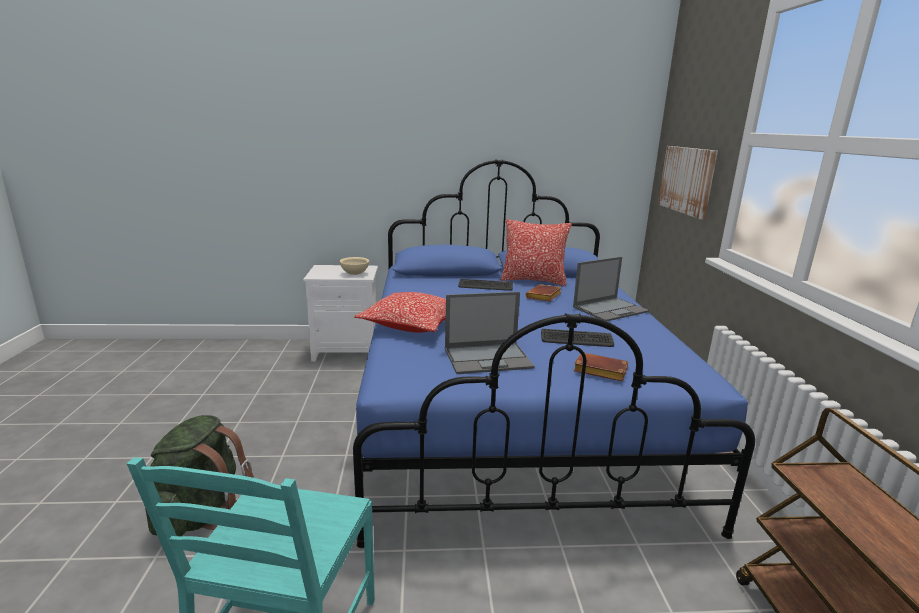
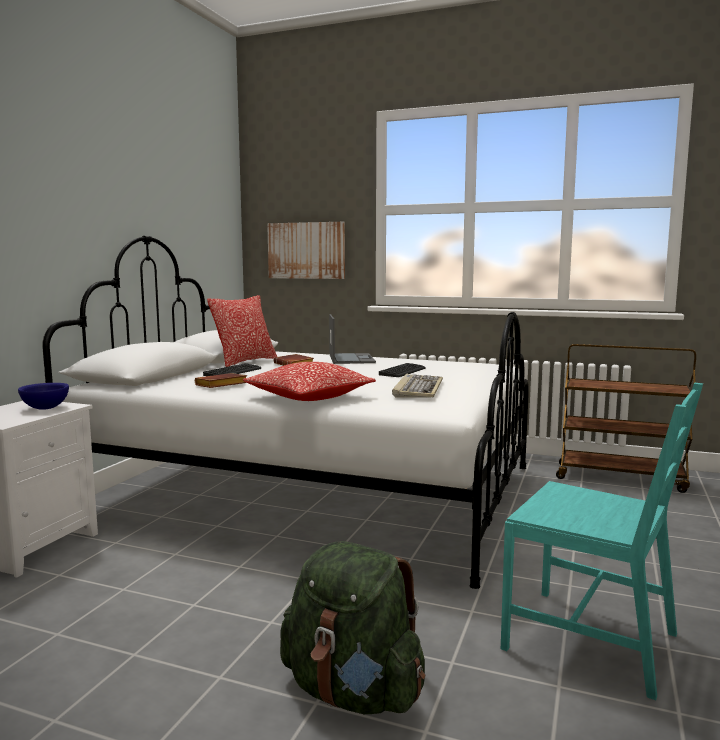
camera: 65 degrees left, 10 degrees down
beige bowl [340,257,369,275] -> blue bowl [18,383,69,410]
blue bed [353,160,755,548] -> white bed [42,236,529,589]
laptop [445,292,535,374] -> keyboard [392,374,443,398]
brown book [573,353,628,381] -> brown book moved to [195,373,247,388]

